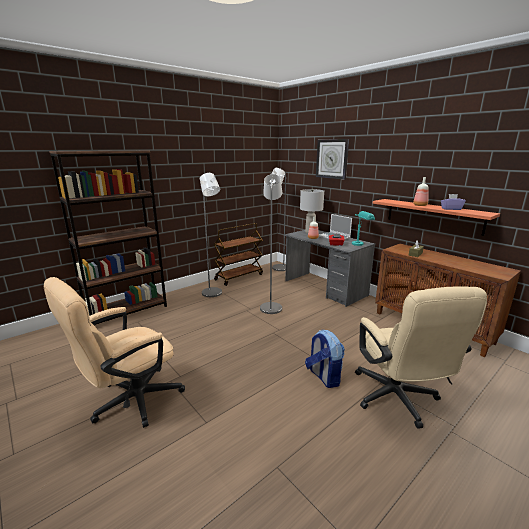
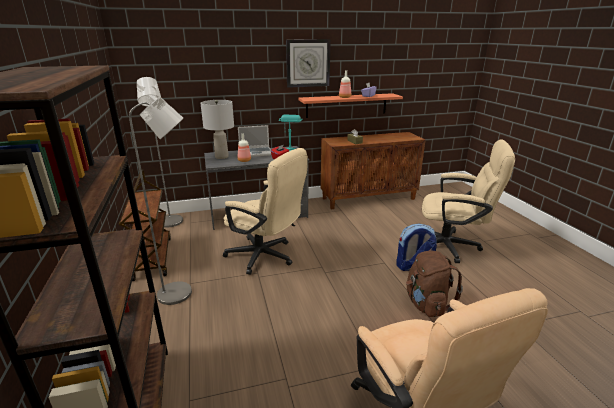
camera: 65 degrees left, 5 degrees up
grey floor lamp [260,174,282,314] -> beige office chair [223,148,308,275]
wall clock [316,139,349,180] -> wall clock moved to [286,39,331,88]
none -> brown backpack [406,251,463,317]

